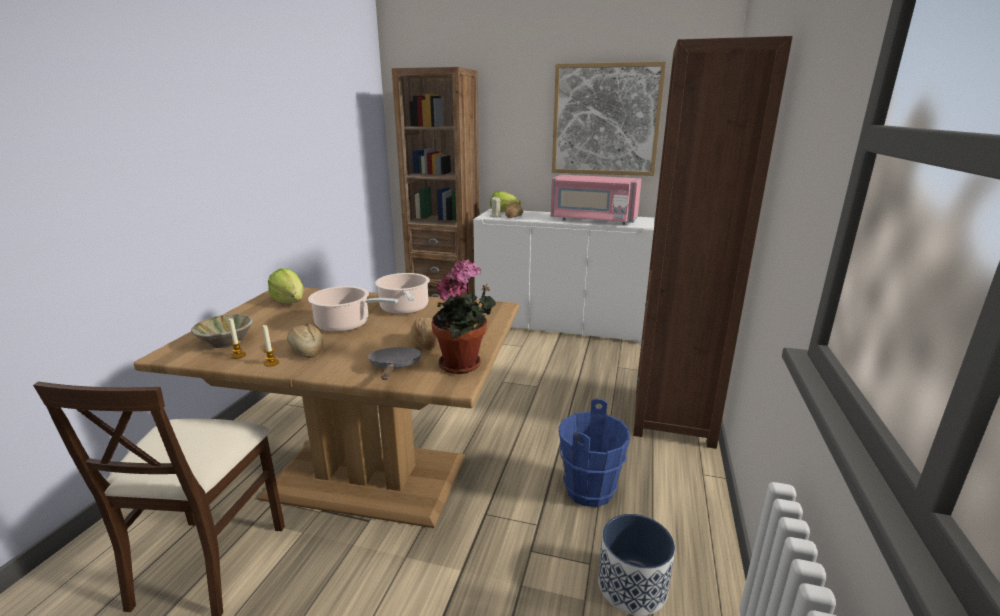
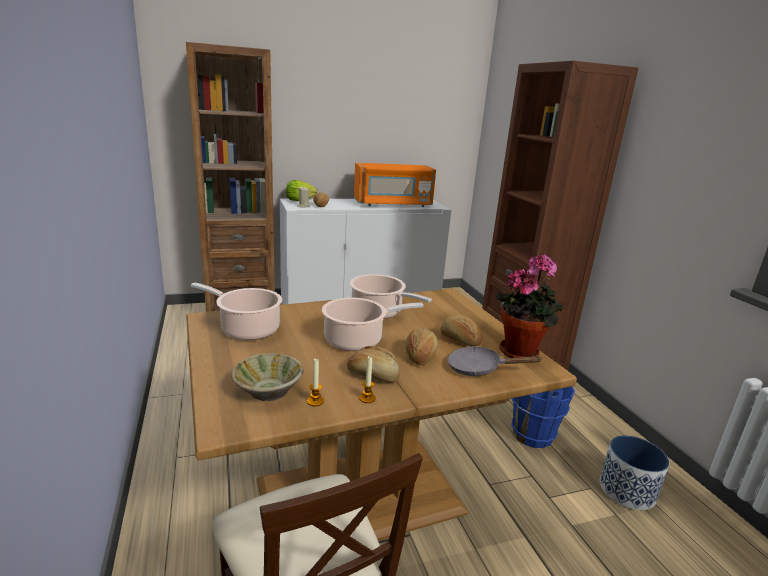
camera: 35 degrees left, 0 degrees up
lettuce [268,269,303,304] -> cooking pot [191,282,282,340]
grey frying pan [368,347,422,380] -> grey frying pan turned 45 degrees counterclockwise [448,346,542,376]
pink microwave [551,175,641,225] -> orange microwave [354,163,436,207]
picture [552,61,666,176] -> none
none -> bread [405,328,438,365]

